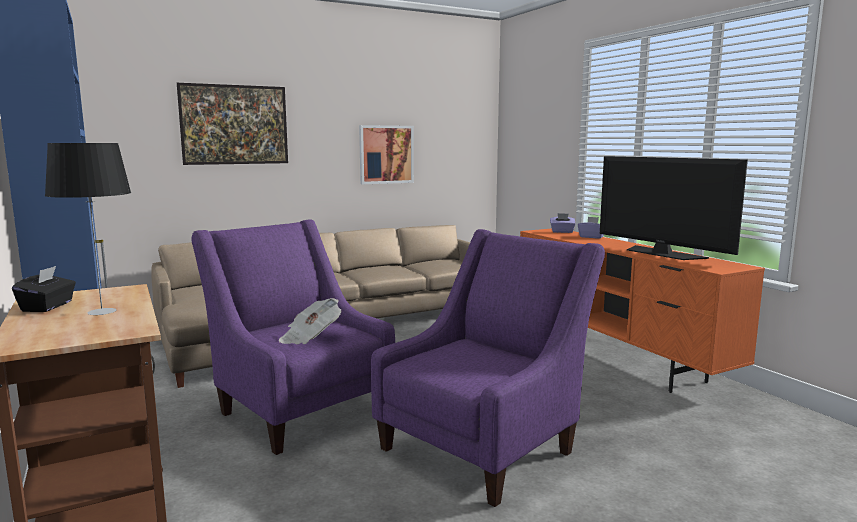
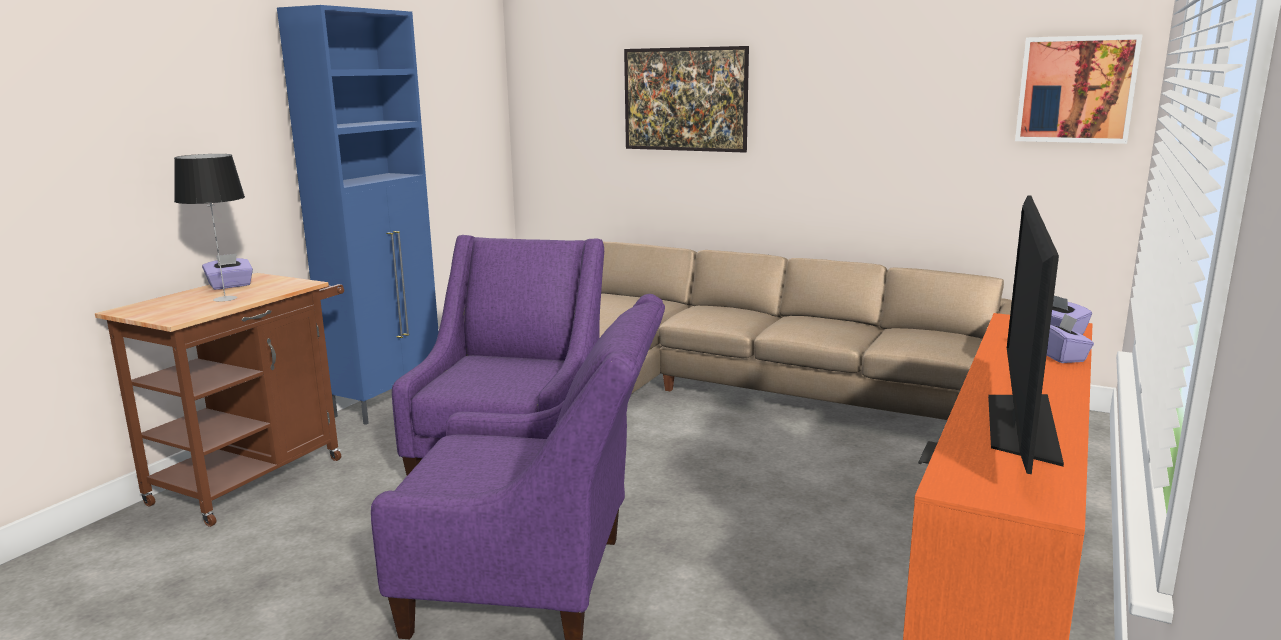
camera: 55 degrees right, 5 degrees up
black tissue box [12,266,76,312] -> purple tissue box [202,254,253,290]
newspaper [279,298,341,344] -> none
picture [359,125,414,184] -> picture moved to [1015,34,1143,144]

